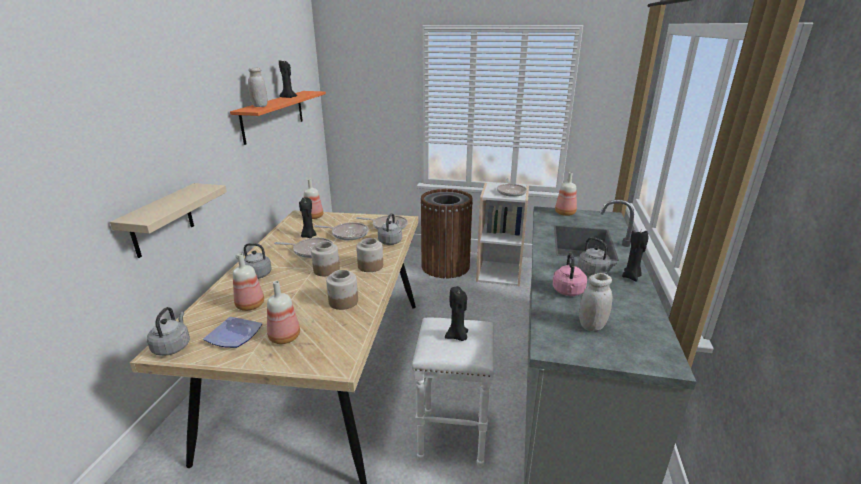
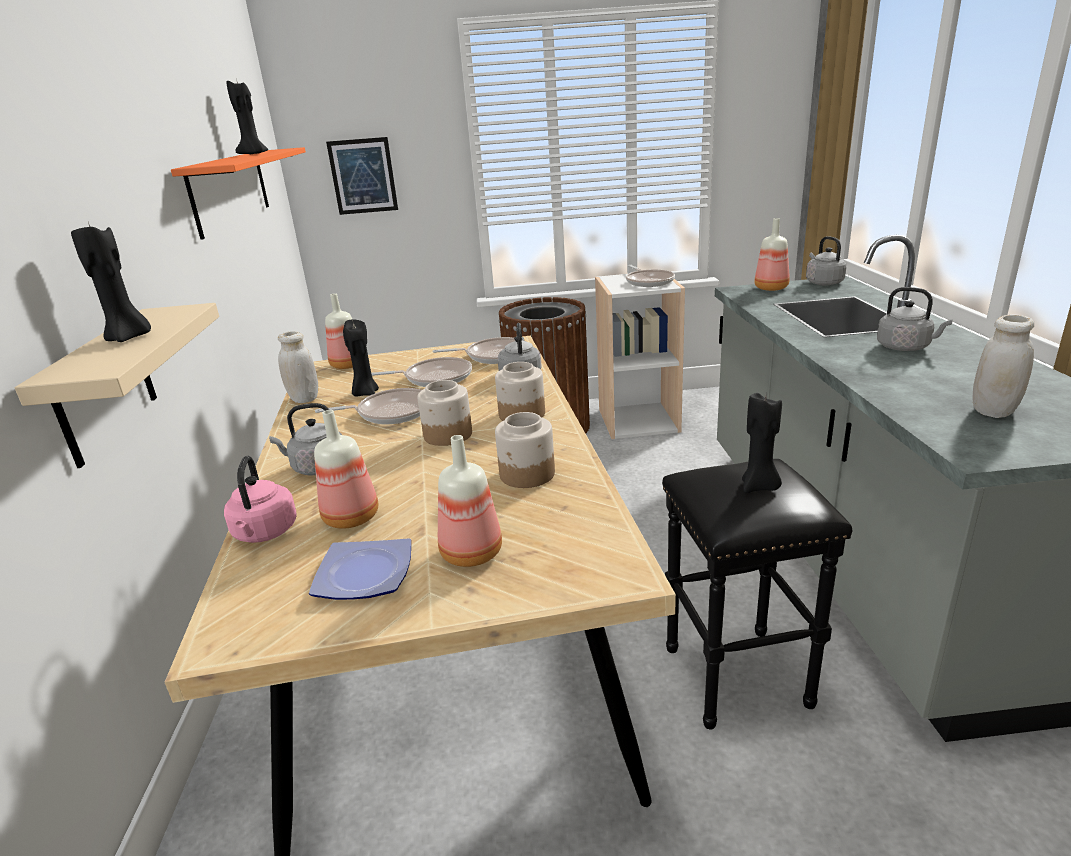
camera: 15 degrees left, 0 degrees up
grey kettle [147,307,190,356] -> grey kettle moved to [806,236,847,285]
white jar [248,68,267,107] -> white jar moved to [278,331,318,403]
white stool [412,317,494,467] -> black stool [662,459,852,729]
pink kettle [552,253,587,296] -> pink kettle moved to [224,456,296,543]
black candle [622,231,648,282] -> black candle moved to [71,222,151,342]
none -> picture [326,137,398,215]

